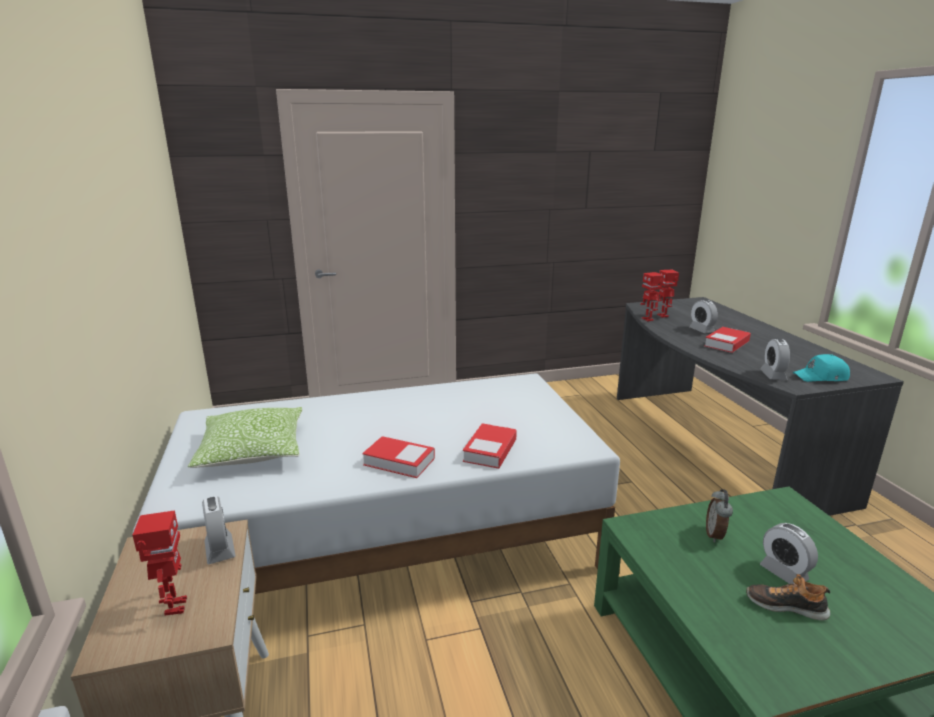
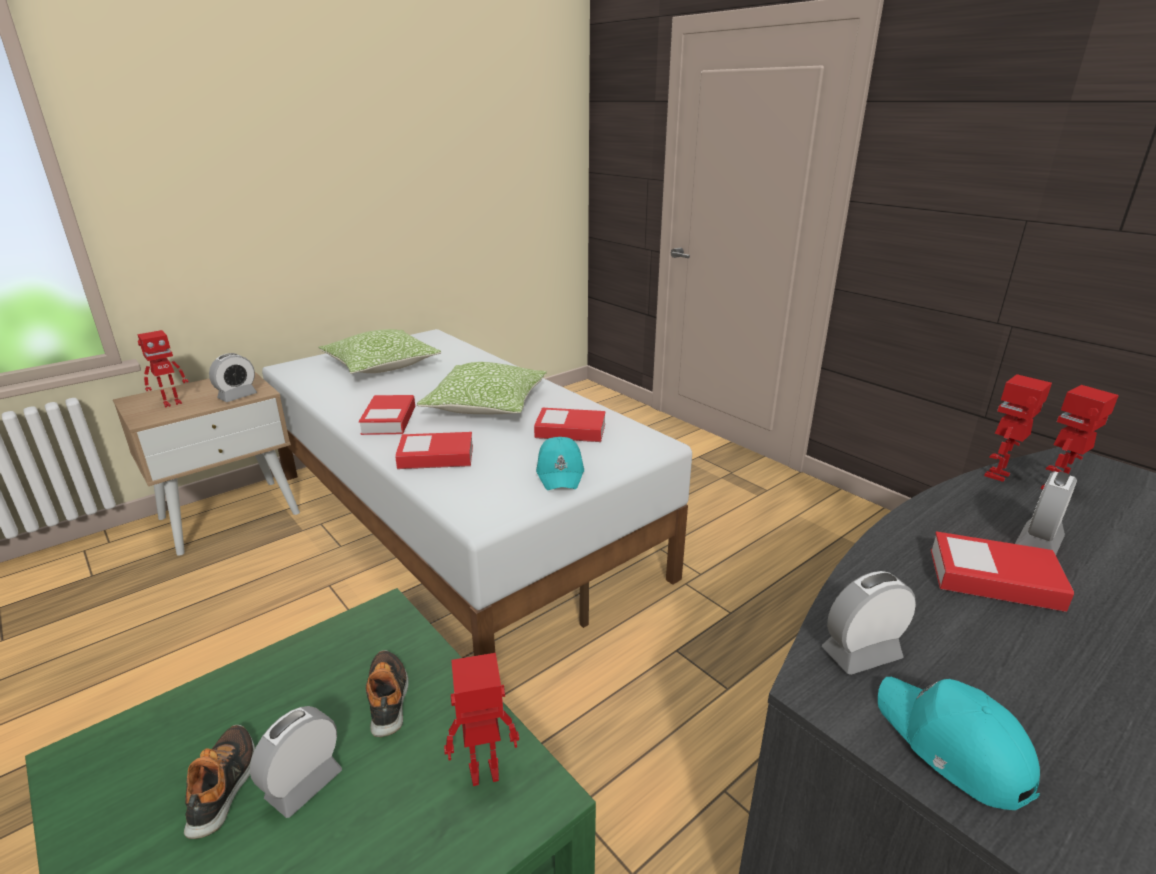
camera: 65 degrees right, 5 degrees up
alarm clock [706,489,733,543] -> shoe [365,650,409,737]
none -> pillow [417,362,547,414]
none -> toy robot [444,653,519,786]
none -> book [534,408,606,442]
none -> turquoise cap [536,437,584,490]

